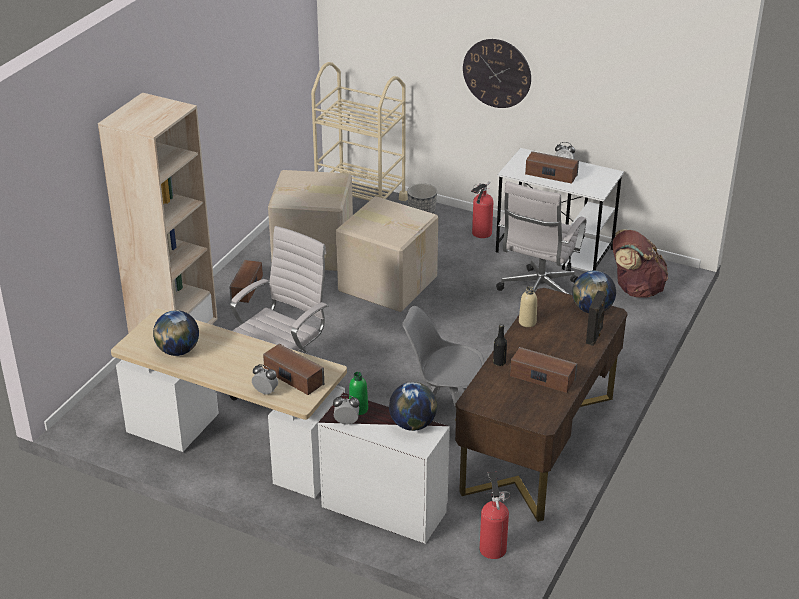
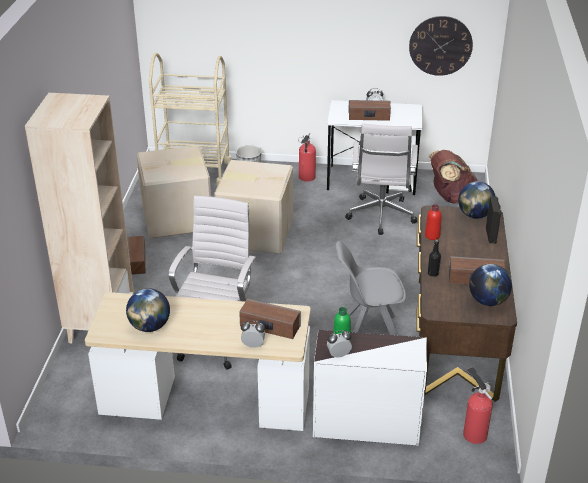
camera: 20 degrees left, 0 degrees up
globe [389,382,437,431] -> globe moved to [469,264,512,306]
wall clock [463,39,531,108] -> wall clock moved to [409,16,473,76]
beige bottle [519,286,537,327] -> red bottle [425,204,442,240]

